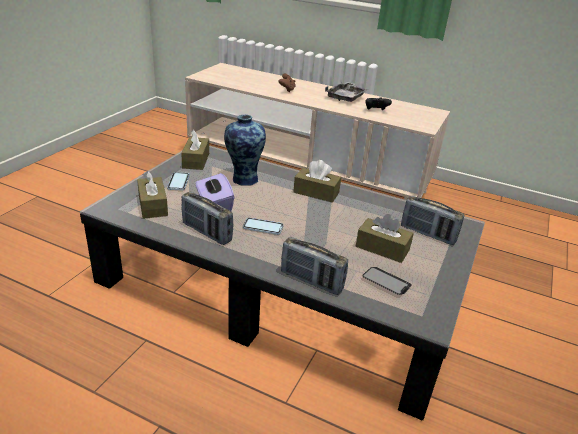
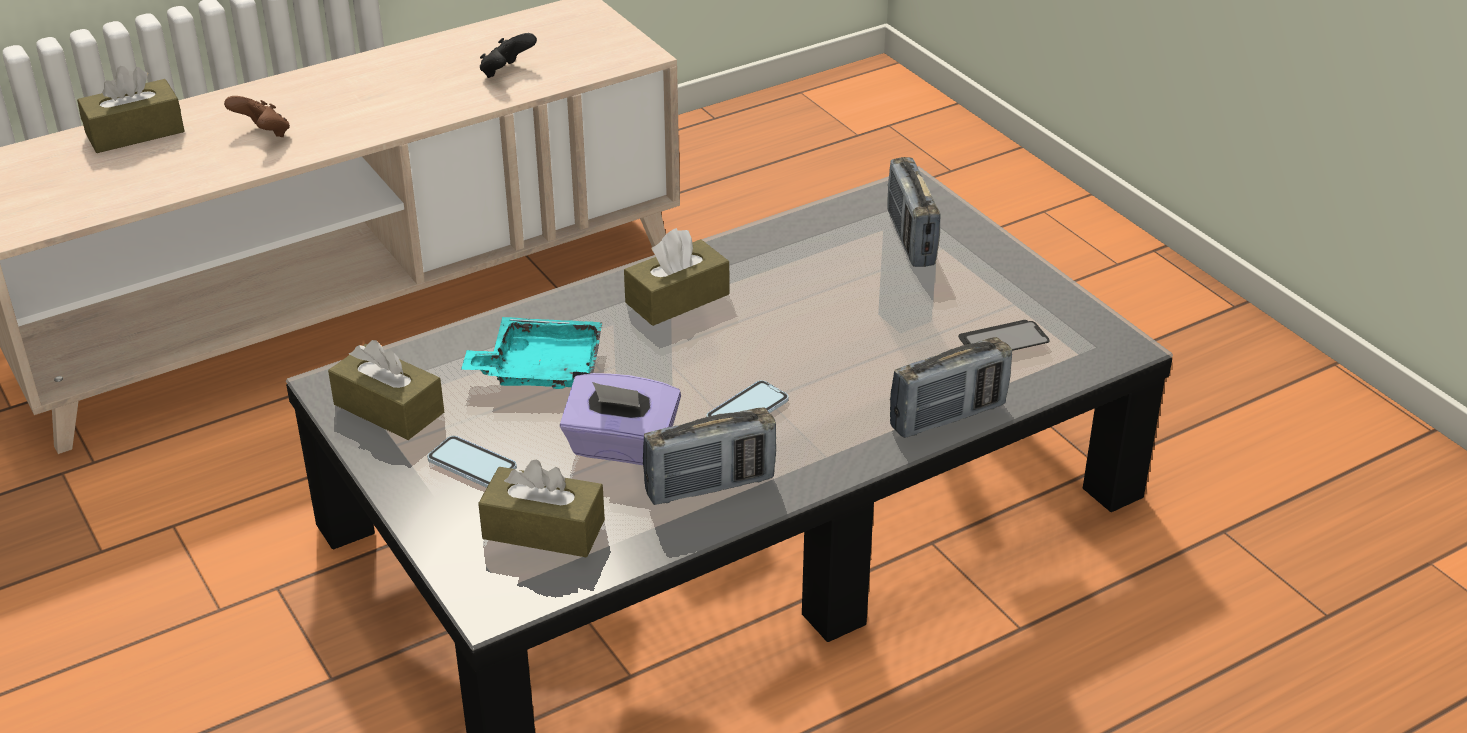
camera: 55 degrees left, 5 degrees up
vase [224,115,266,186] -> turquoise tray [461,317,602,389]
grey tray [325,82,368,102] -> none
brown tissue box [356,214,414,263] -> brown tissue box moved to [77,66,184,153]
radio [401,196,464,245] -> radio turned 105 degrees clockwise [887,157,941,267]

